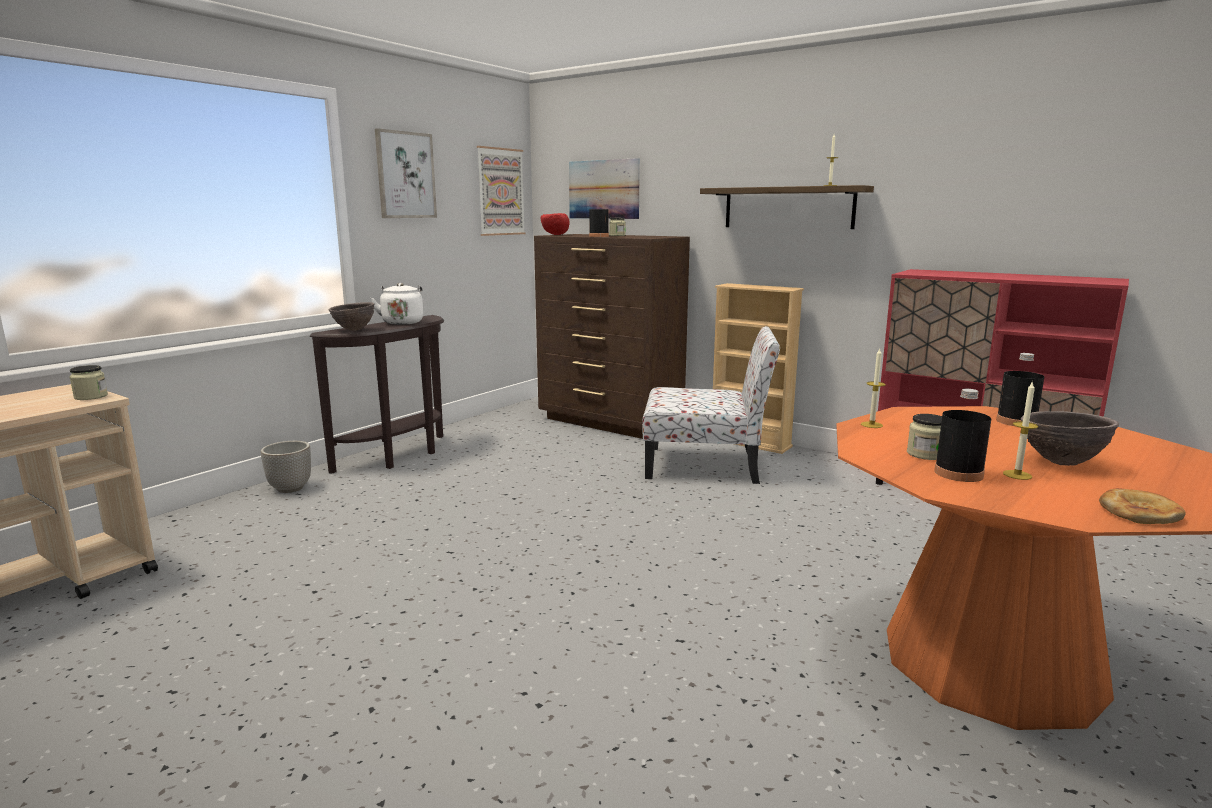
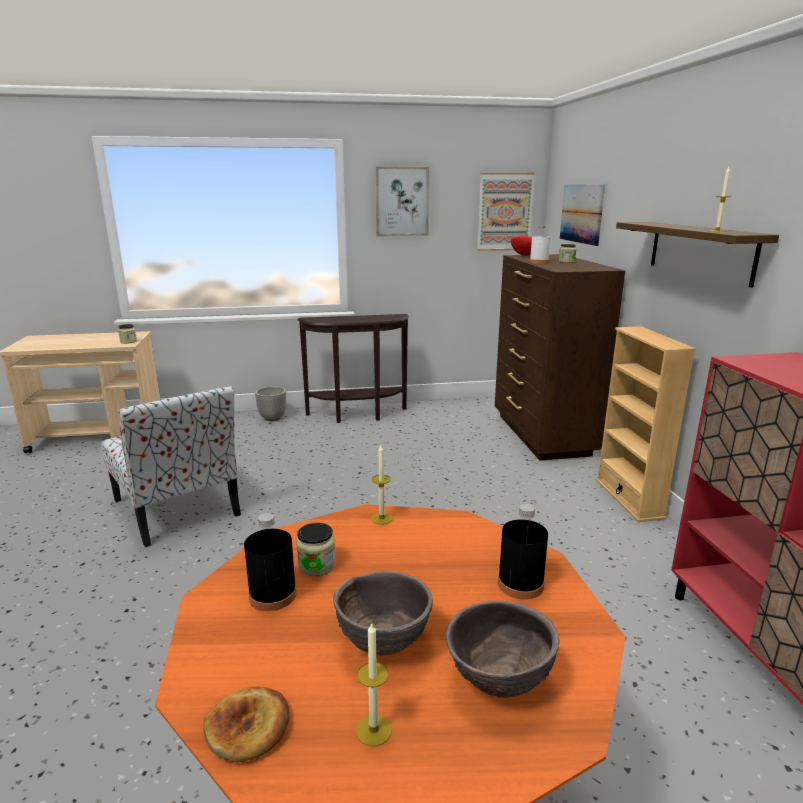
camera: 45 degrees right, 5 degrees up
brown bowl [329,302,374,331] -> brown bowl moved to [446,601,559,698]
white kettle [371,283,423,325] -> none
black bottle [589,197,609,237] -> white bottle [530,225,551,264]
chair [642,326,780,484] -> chair moved to [101,386,241,547]
candle [1003,381,1038,480] -> candle moved to [356,622,392,746]

